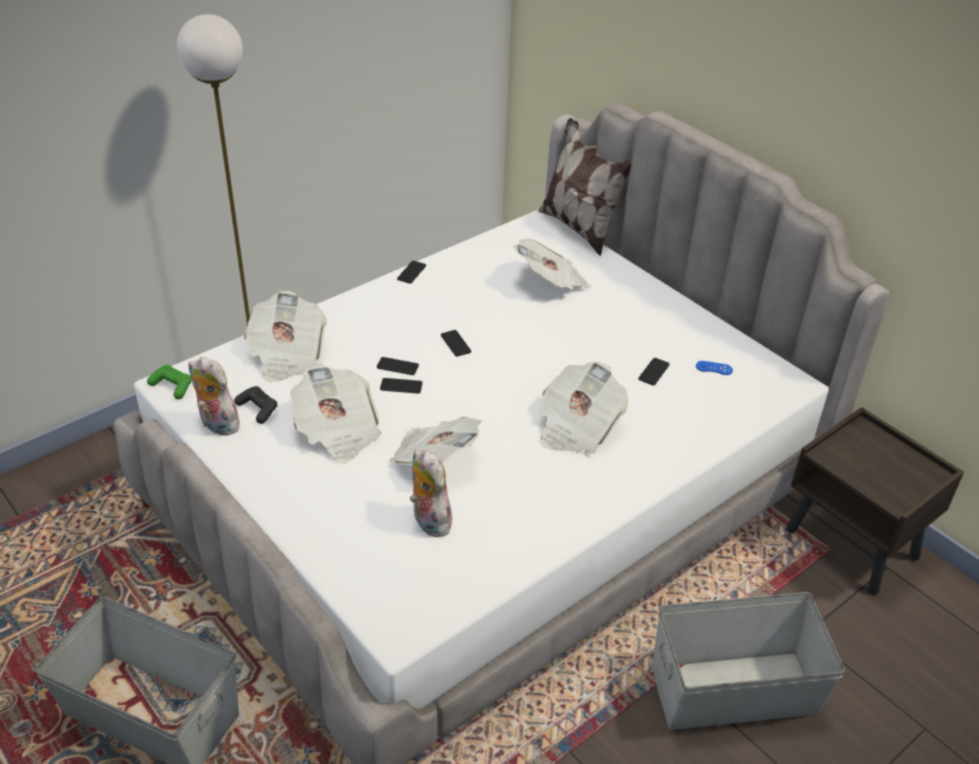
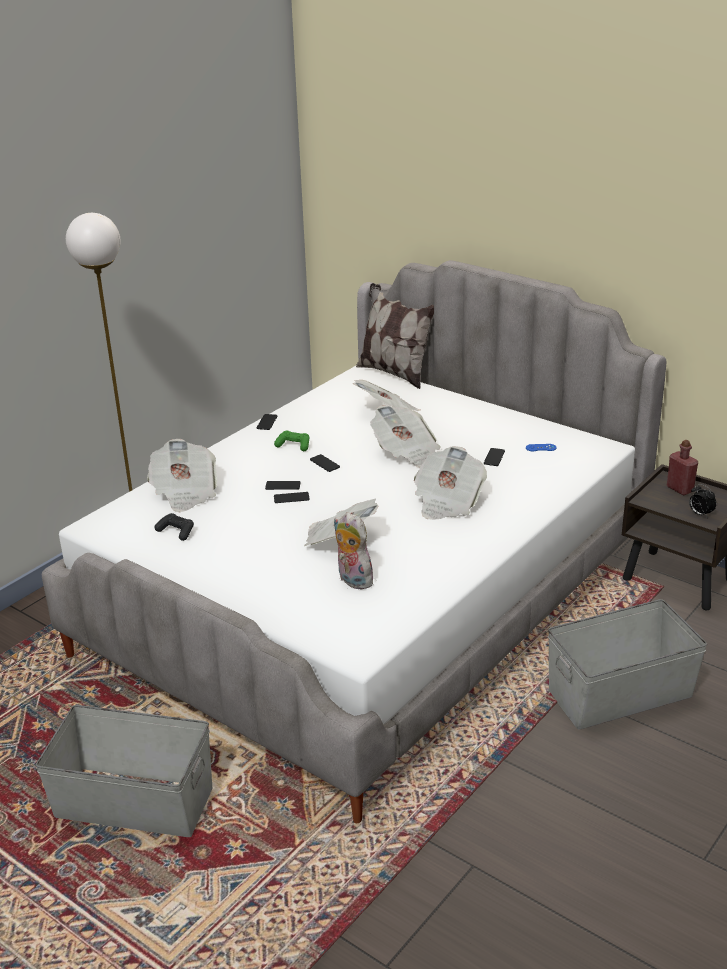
camera: 10 degrees left, 10 degrees down
green game controller [147,365,192,399] -> green game controller moved to [274,431,310,451]
plush toy [188,357,241,436] -> none
newspaper [290,364,382,464] -> newspaper moved to [370,405,440,468]
none -> red bottle [667,440,698,495]
none -> alarm clock [689,484,716,517]

